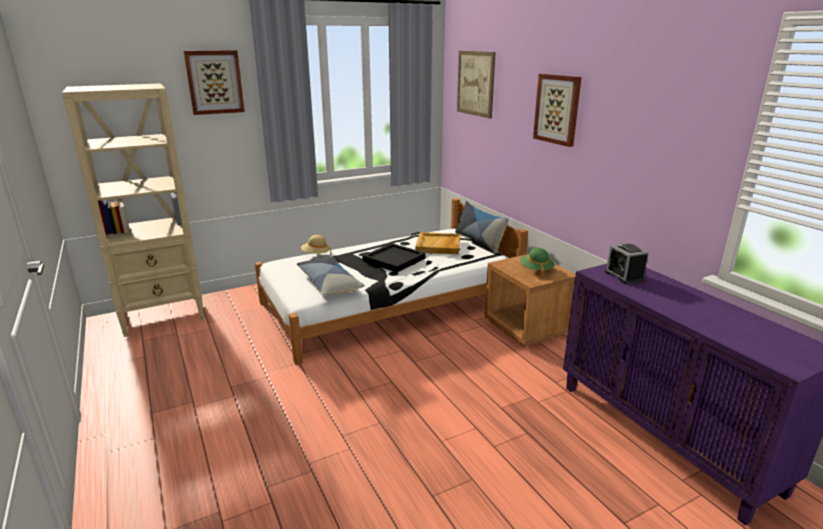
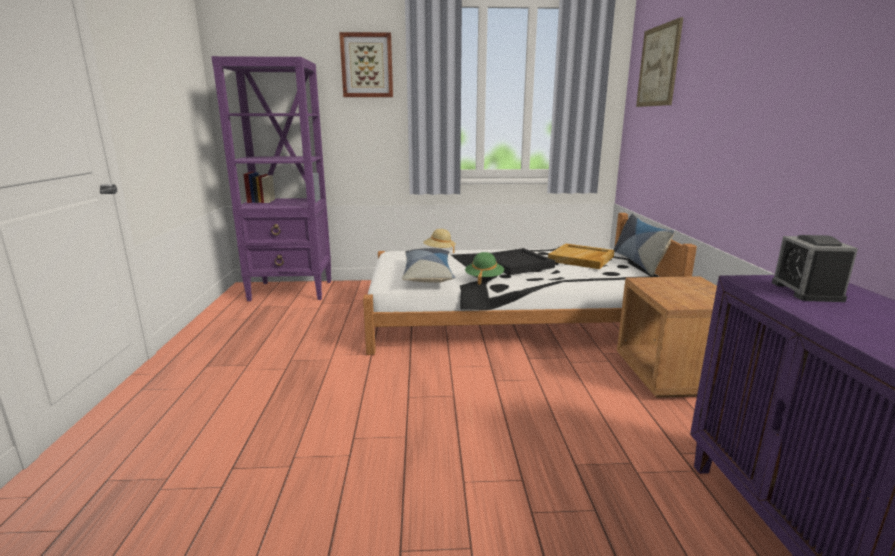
camera: 25 degrees right, 5 degrees down
beige bookcase [62,83,204,337] -> purple bookcase [211,56,332,301]
green hat [520,248,555,277] -> green hat moved to [465,252,504,285]
picture [533,74,582,147] -> none

